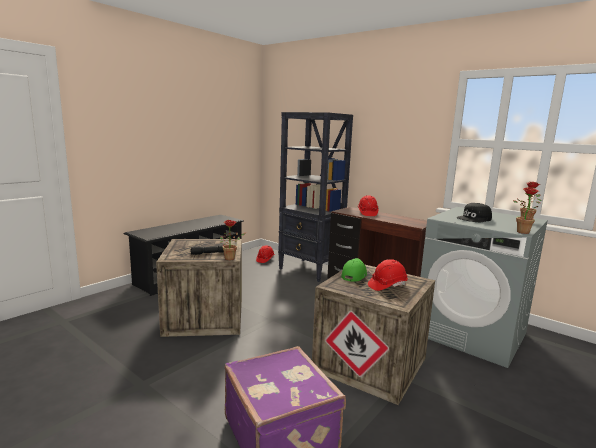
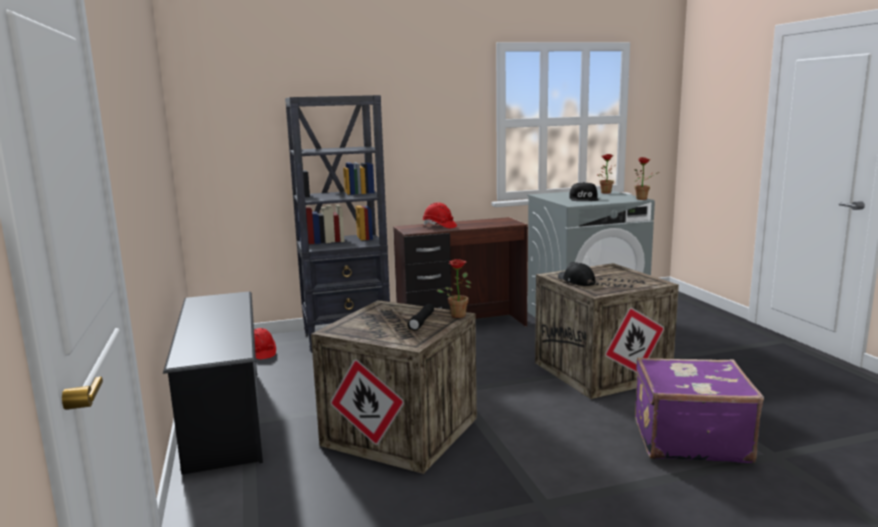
camera: 55 degrees left, 0 degrees up
green cap [341,258,367,282] -> black cap [558,262,595,286]
red hard hat [368,259,408,291] -> none

